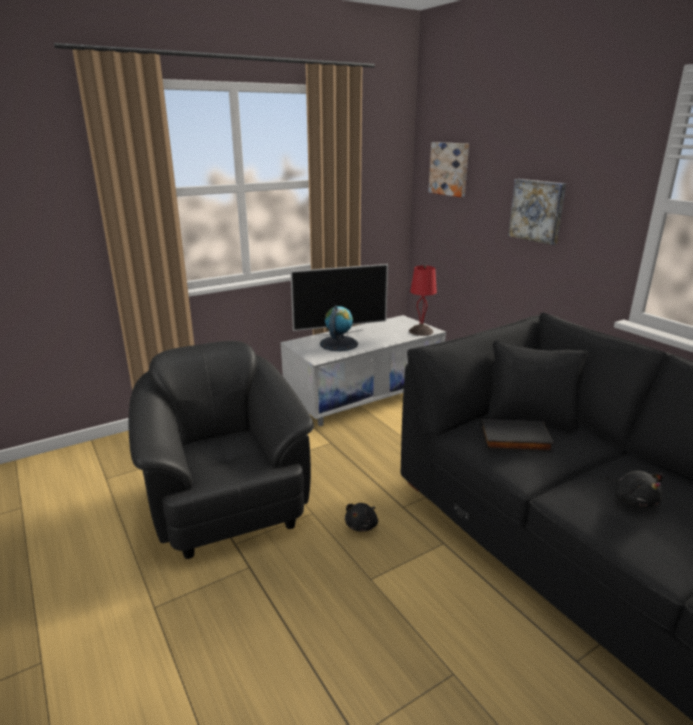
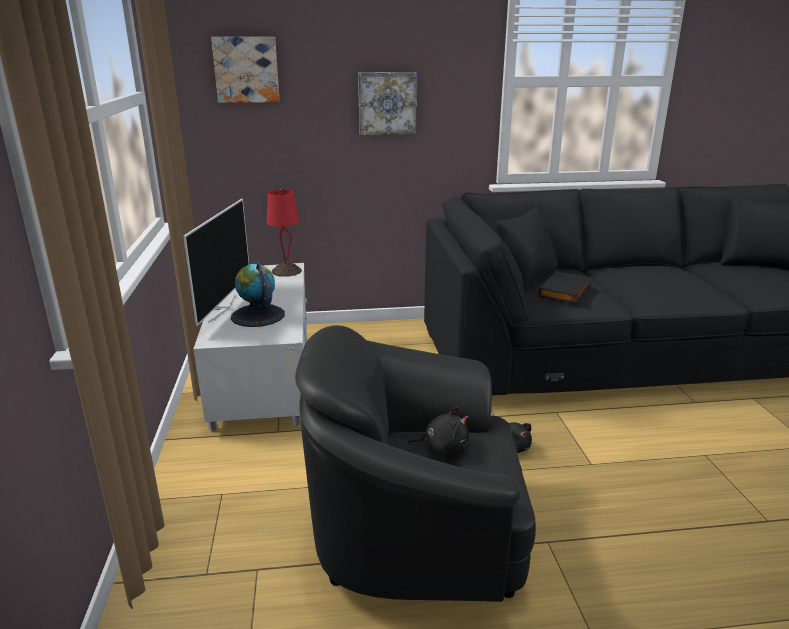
camera: 65 degrees left, 0 degrees up
black plush toy [605,471,664,508] -> black plush toy moved to [407,407,469,455]

